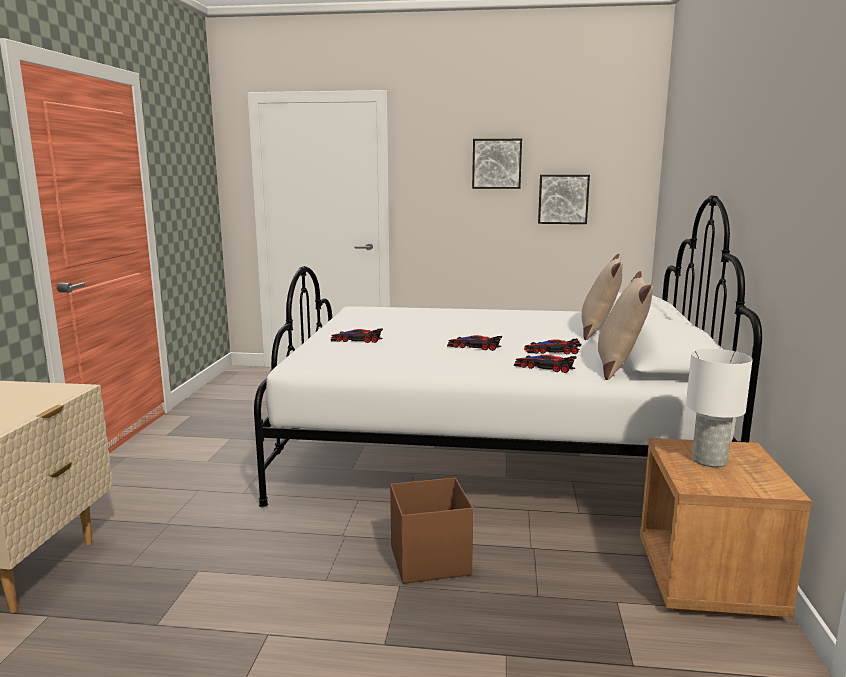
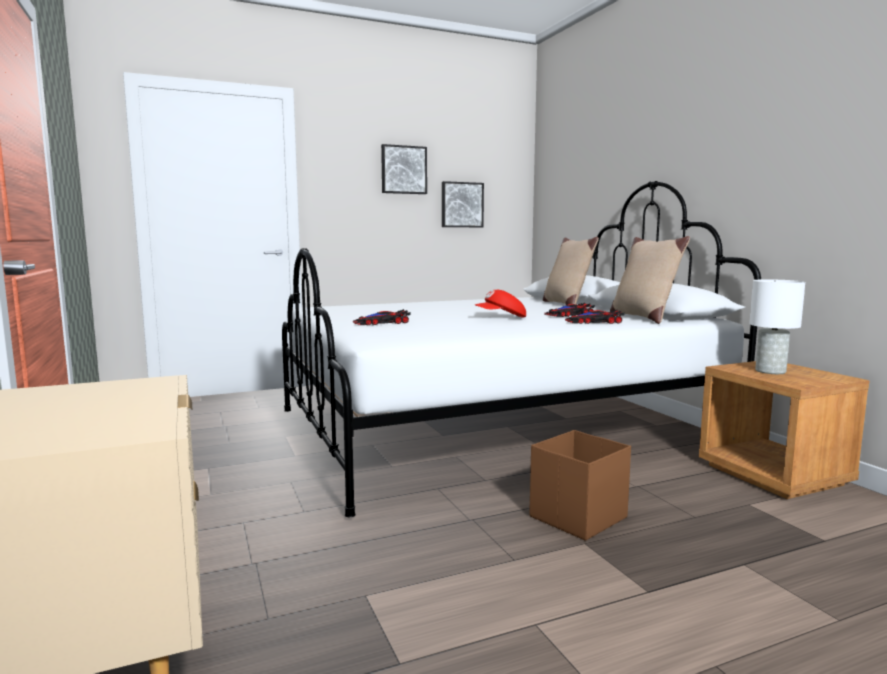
camera: 30 degrees left, 5 degrees down
toy car [447,335,502,351] -> red cap [475,290,526,318]

